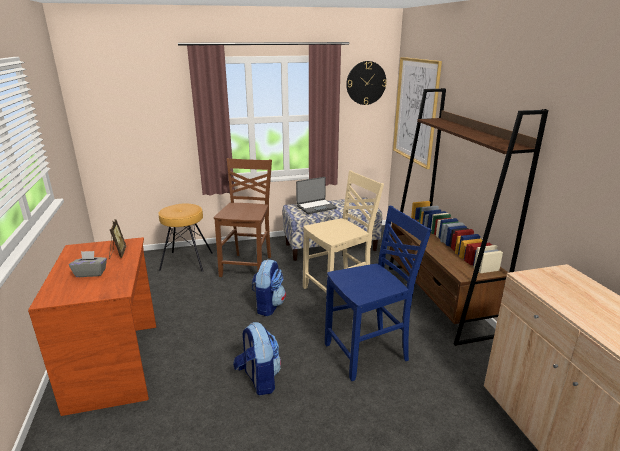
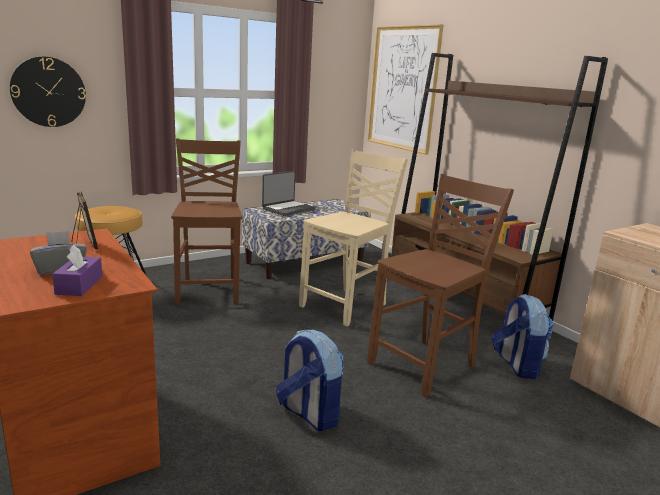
camera: 20 degrees left, 5 degrees down
backpack [252,259,286,316] -> backpack moved to [492,294,554,379]
blue chair [325,206,432,381] -> brown chair [367,174,514,397]
wall clock [346,61,386,105] -> wall clock moved to [10,57,86,127]
none -> purple tissue box [52,245,103,296]

